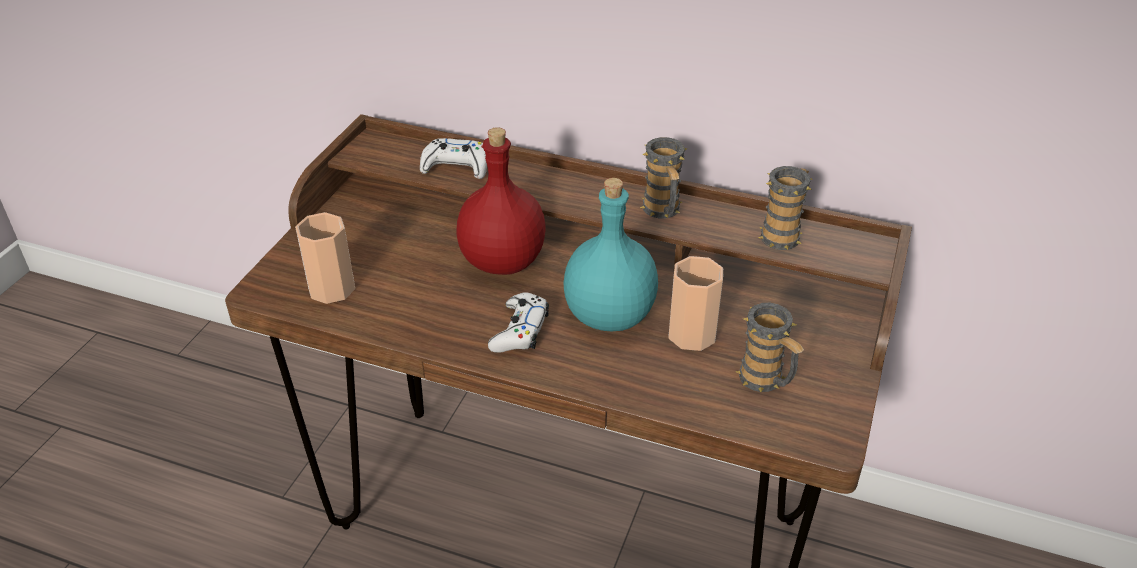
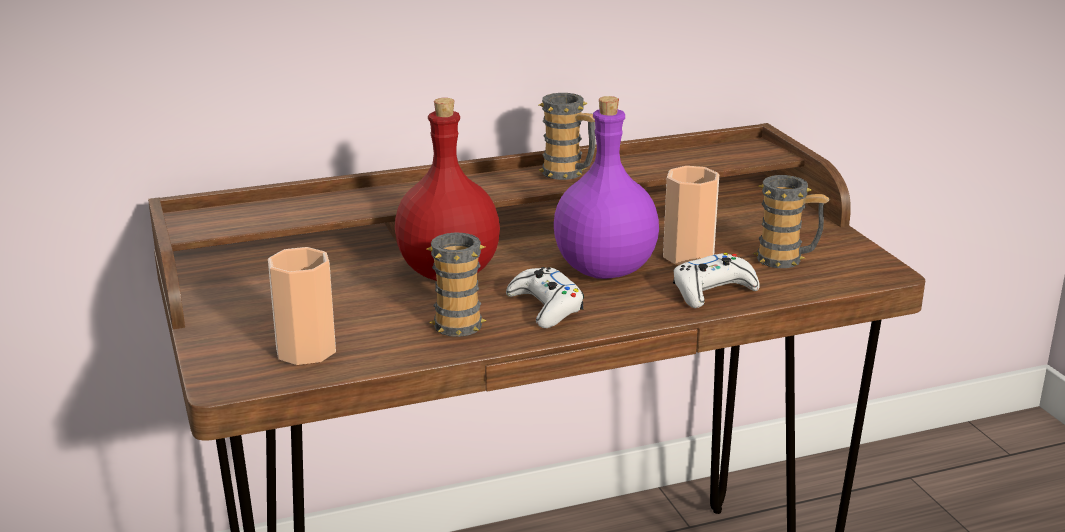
camera: 40 degrees left, 15 degrees down
white game controller [420,138,487,179] -> white game controller moved to [673,253,760,308]
turquoise bottle [563,178,658,331] -> purple bottle [554,96,659,279]
mug [759,166,812,250] -> mug moved to [427,232,487,337]

